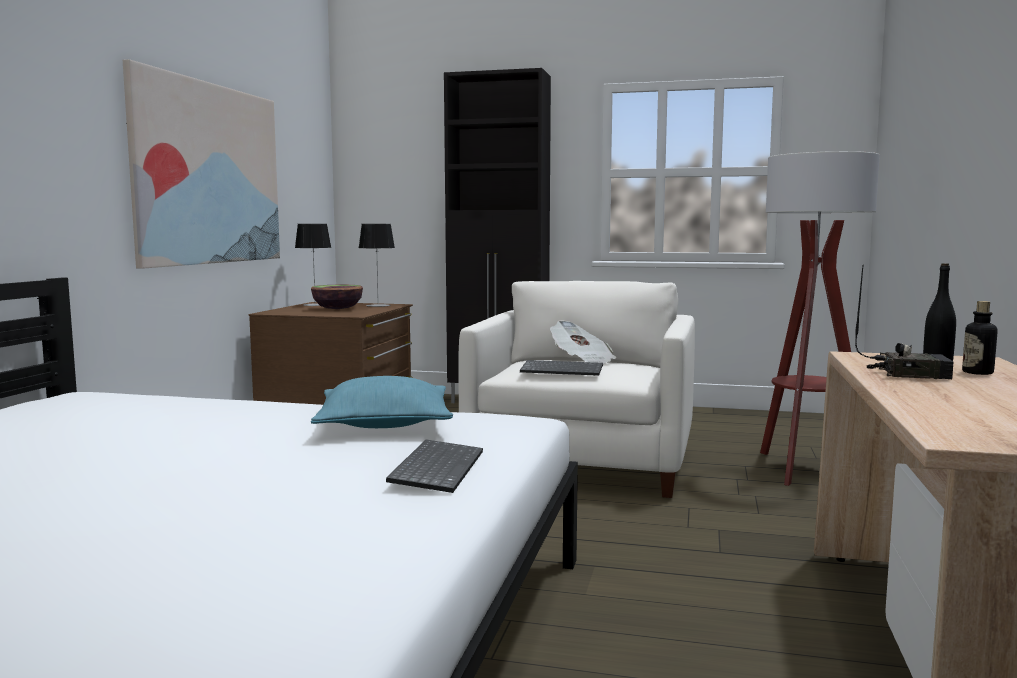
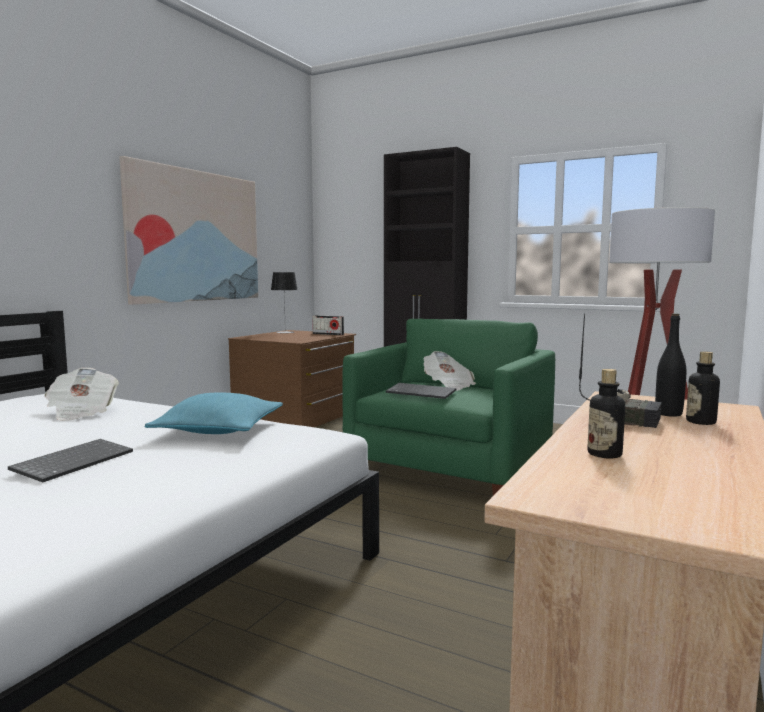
camera: 15 degrees right, 0 degrees up
bowl [311,285,363,309] -> none
table lamp [359,224,395,307] -> radio [313,315,344,335]
keyboard [386,439,483,493] -> keyboard moved to [8,439,133,482]
white armchair [458,281,695,498] -> green armchair [342,319,555,496]
none -> newspaper [44,368,119,421]
none -> bottle [588,369,625,459]

